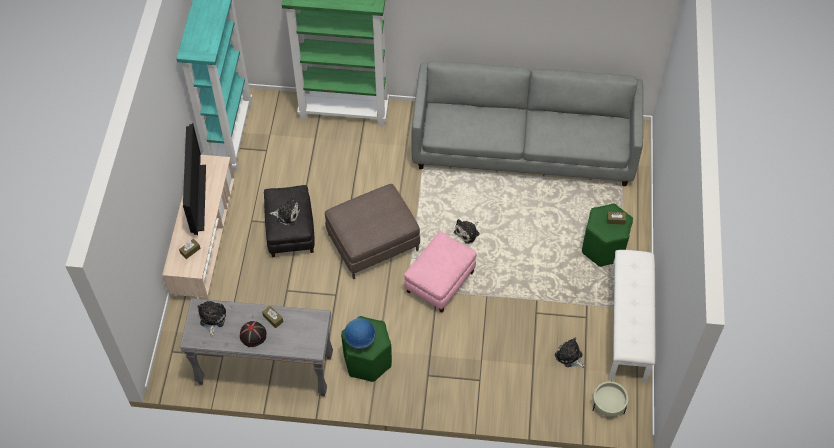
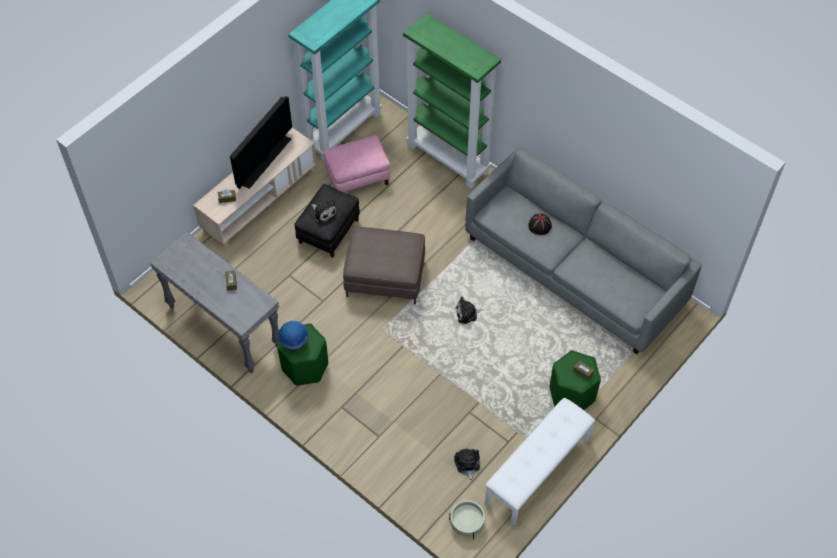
camera: 35 degrees right, 0 degrees up
plush toy [197,301,226,336] -> none
black hat [240,321,267,347] -> black hat moved to [528,213,552,235]
pink ottoman [404,231,476,313] -> pink ottoman moved to [324,135,390,192]

